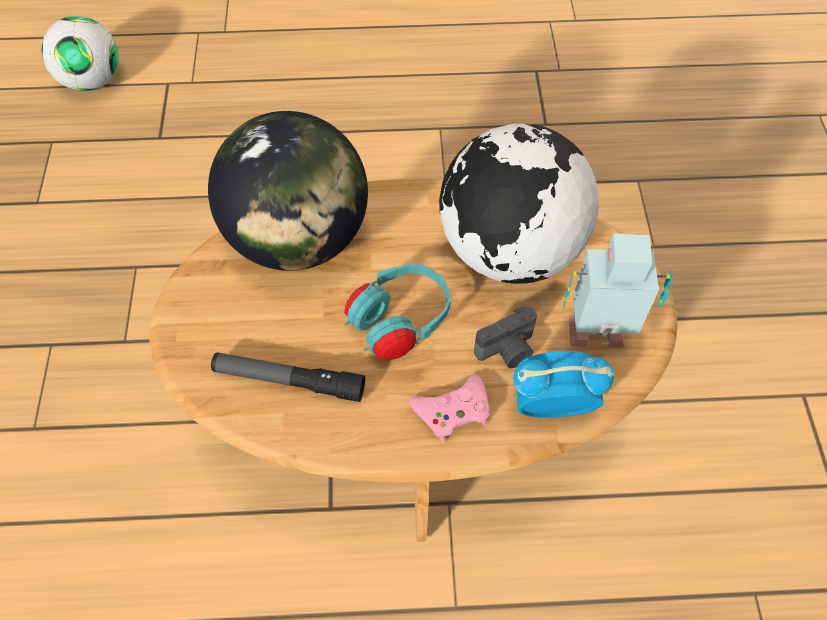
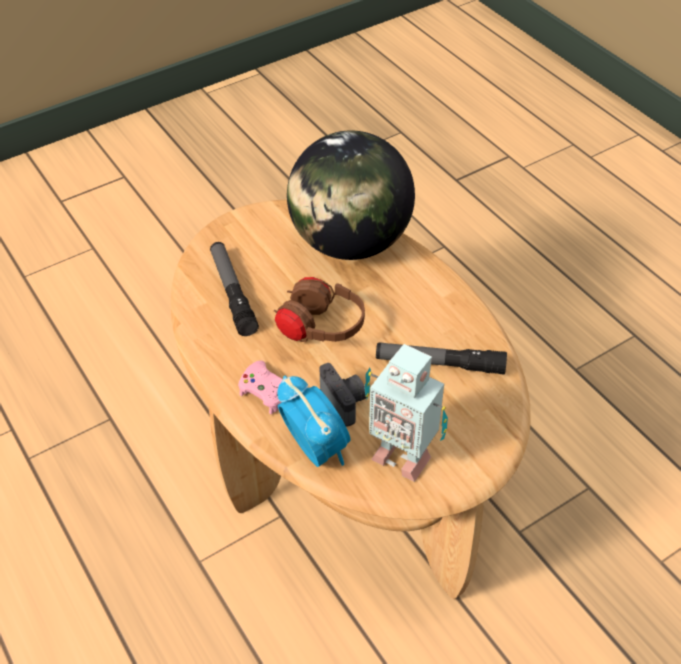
camera: 60 degrees right, 10 degrees down
football [42,16,119,91] -> none
turquoise headphones [344,264,451,361] -> brown headphones [274,277,365,342]
globe [439,124,599,284] -> flashlight [376,342,507,375]
camera [474,306,537,368] -> camera turned 150 degrees counterclockwise [319,363,366,427]
toy robot [563,232,673,348] -> toy robot turned 150 degrees clockwise [365,344,448,482]

